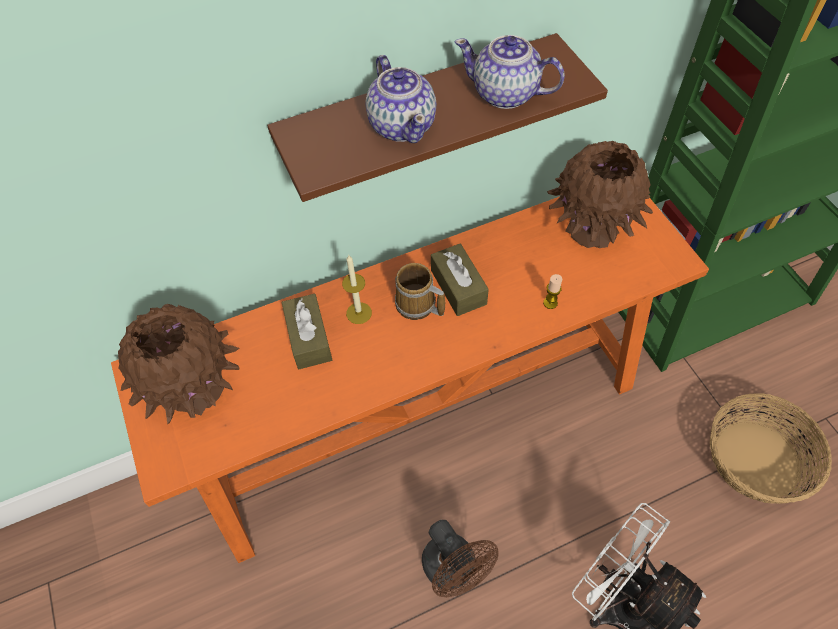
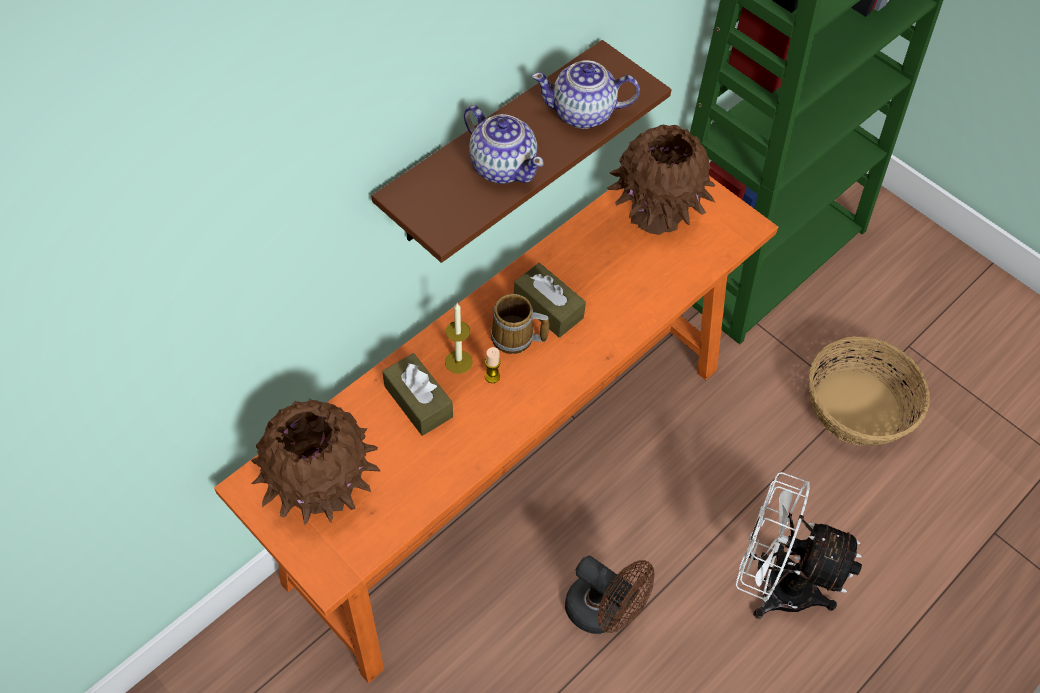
camera: 25 degrees left, 0 degrees up
candle [543,274,562,309] -> candle moved to [485,347,501,383]

